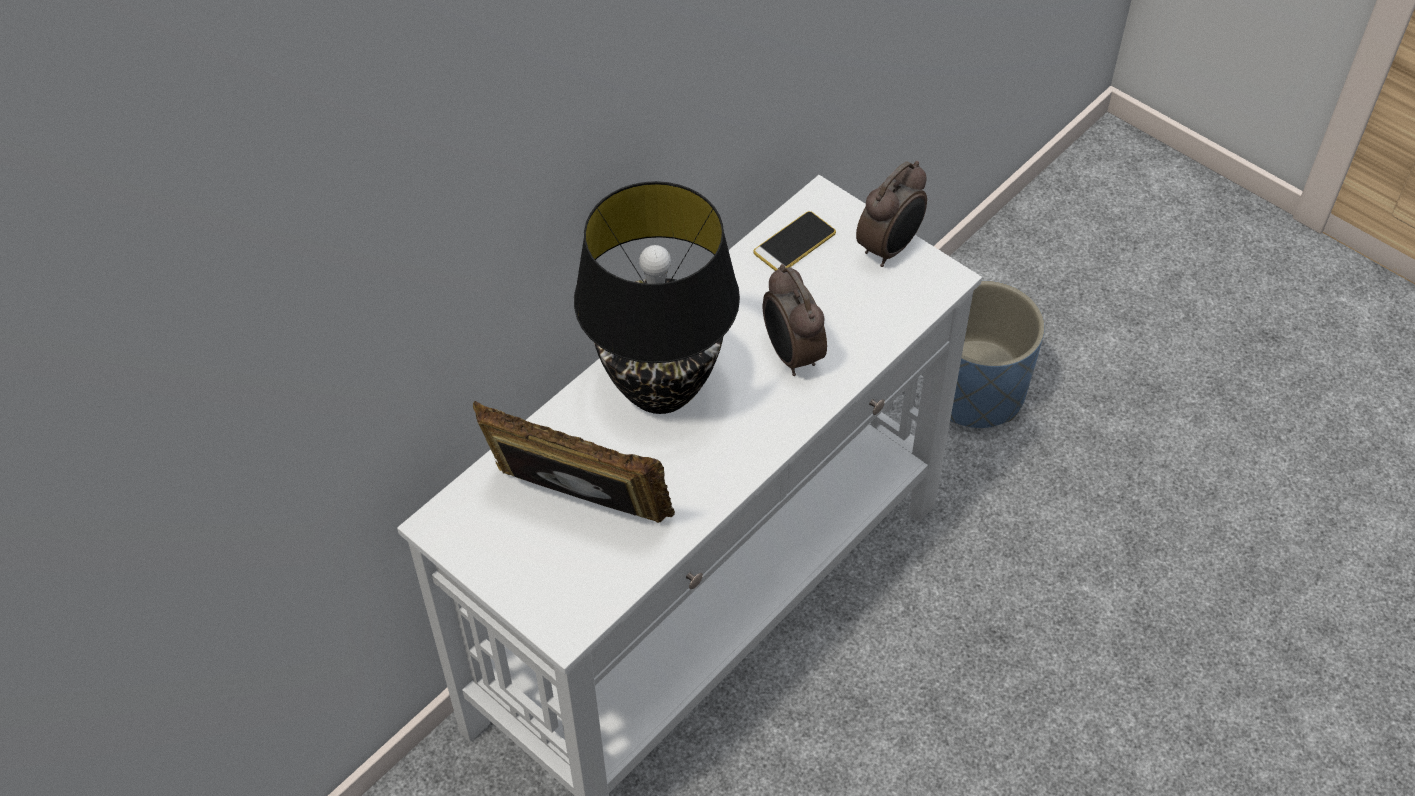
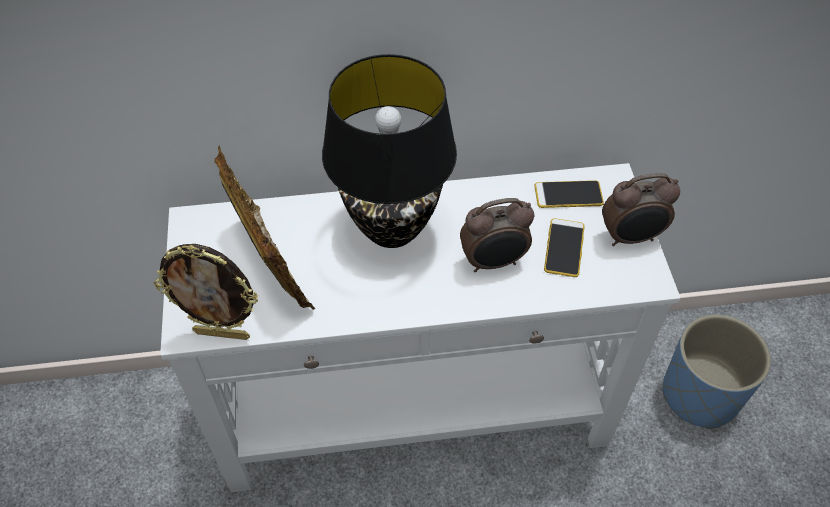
camera: 40 degrees right, 0 degrees up
alarm clock [763,264,827,376] -> alarm clock turned 120 degrees counterclockwise [460,198,534,272]
none -> picture frame [154,244,258,340]
none -> phone [544,218,584,277]

